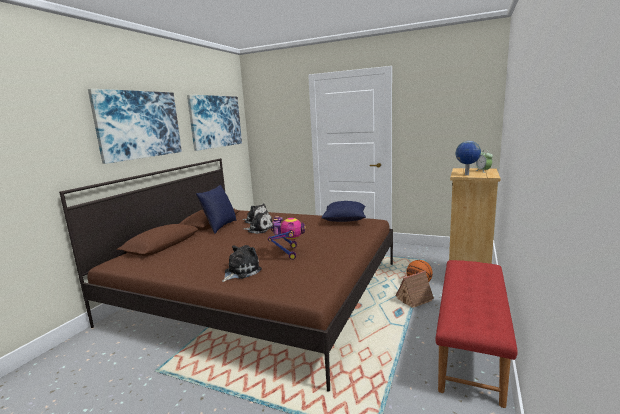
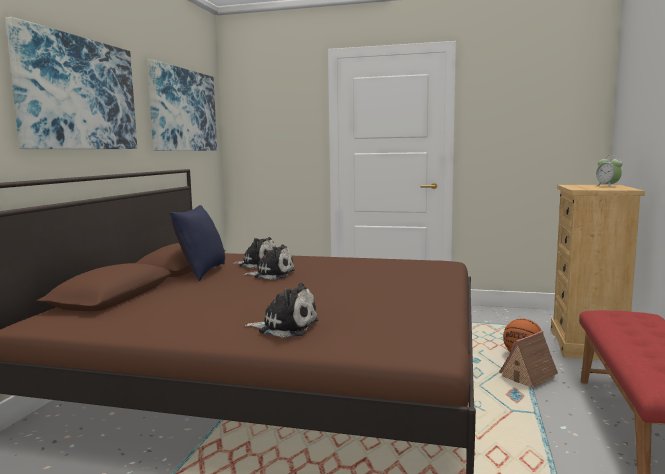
camera: 10 degrees left, 5 degrees down
plush toy [222,245,262,282] -> plush toy turned 75 degrees clockwise [245,283,318,338]
toy robot [268,216,306,260] -> none
blue pillow [322,201,366,222] -> none
globe [456,141,481,175] -> none

